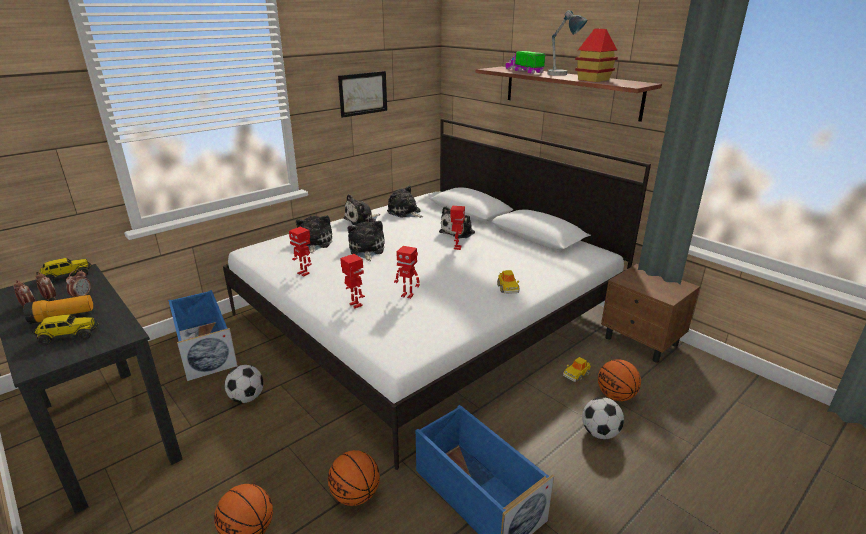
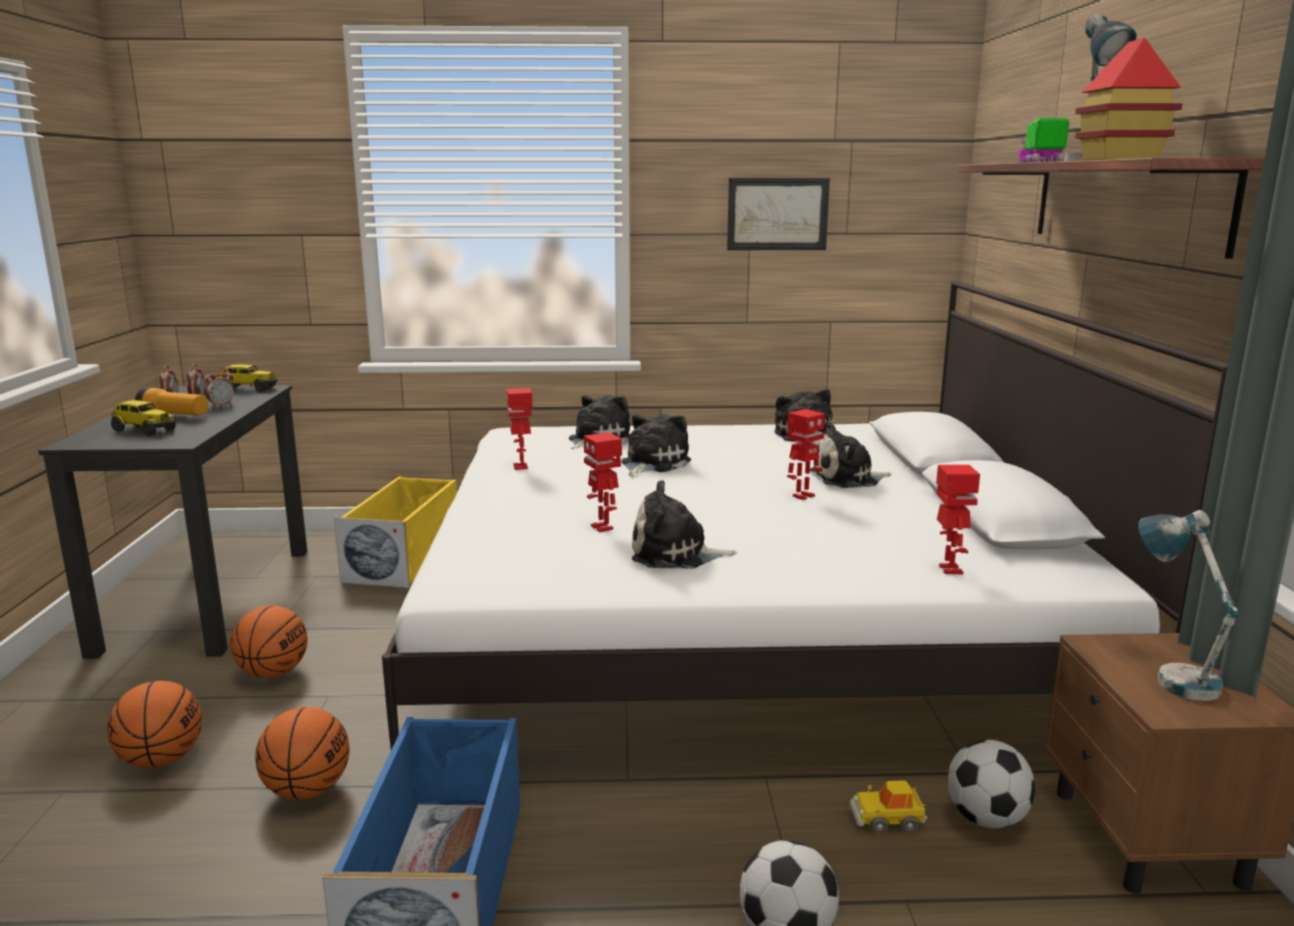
camera: 40 degrees right, 10 degrees down
blue storage box [168,290,238,381] -> yellow storage box [334,477,457,588]
football [225,365,263,403] -> football moved to [947,740,1035,829]
toy robot [340,254,365,308] -> toy robot moved to [936,465,980,575]
plush toy [343,194,380,225] -> plush toy moved to [632,480,737,569]
toy car [497,270,519,294] -> none
basketball [598,359,641,401] -> basketball moved to [231,605,308,678]
none -> table lamp [1139,510,1239,701]

